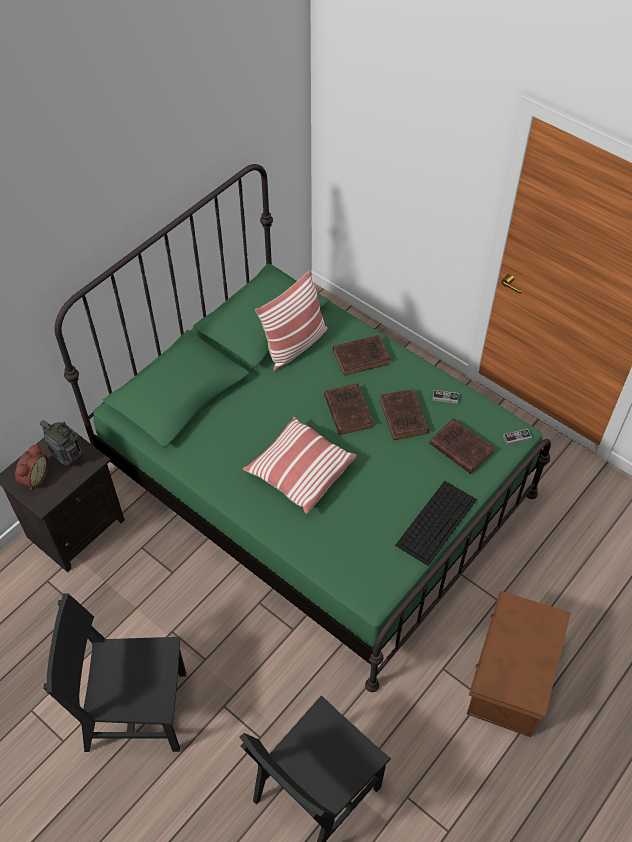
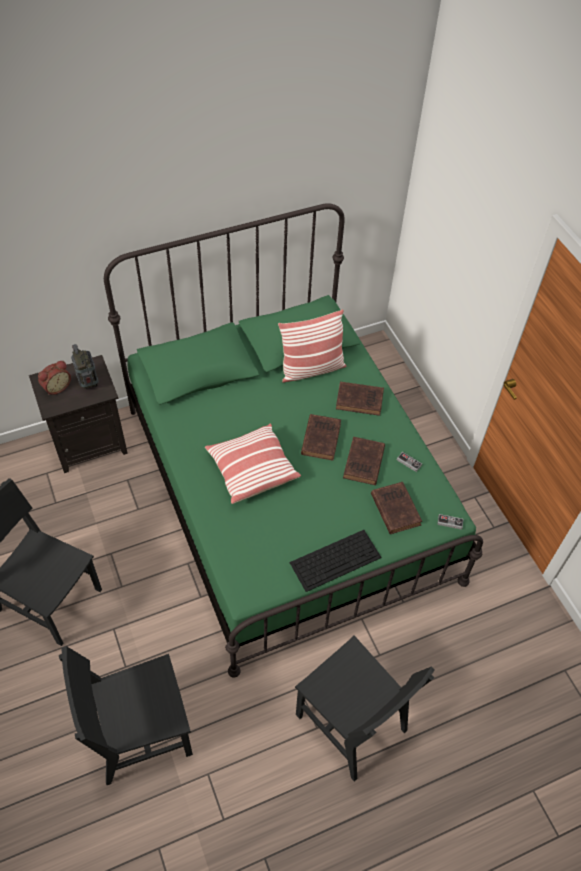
camera: 25 degrees right, 0 degrees up
brown storage box [467,591,571,737] -> black chair [295,635,435,782]

